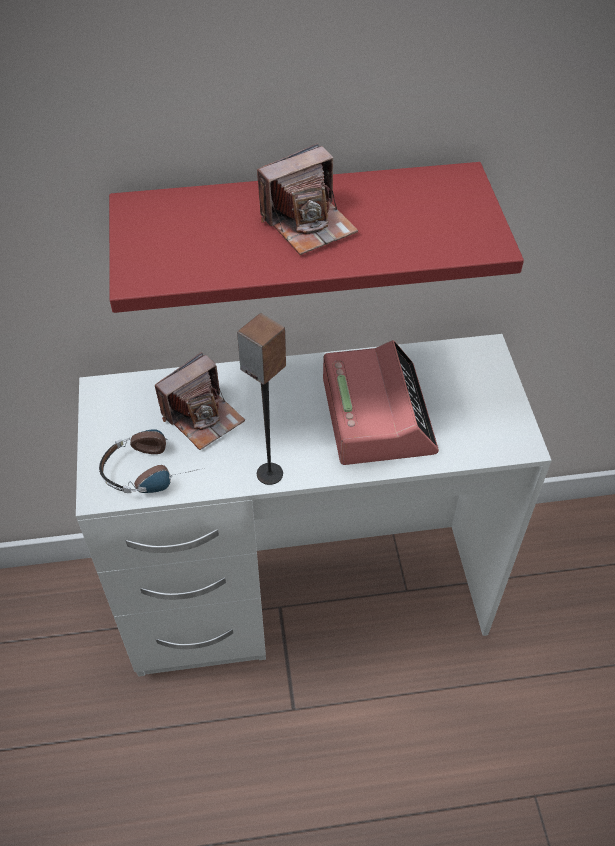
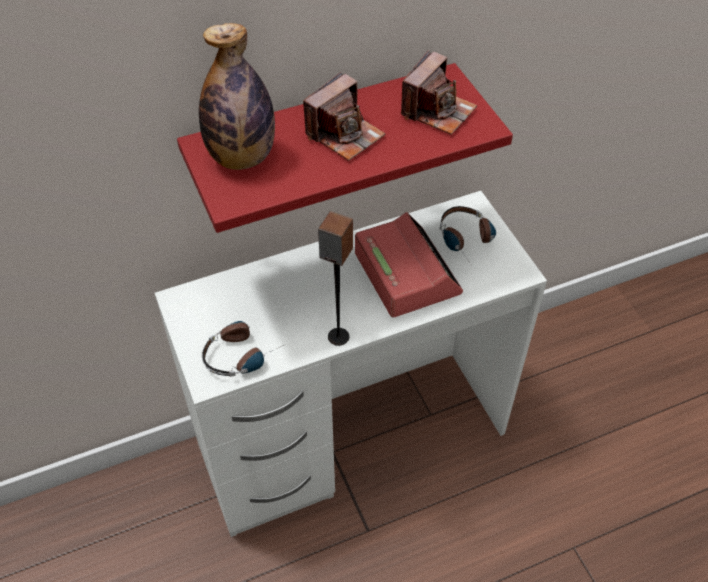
camera: 15 degrees left, 0 degrees up
camera [155,352,245,450] -> camera moved to [401,51,477,135]
none -> bottle [199,23,275,170]
none -> headphones [440,206,496,266]

